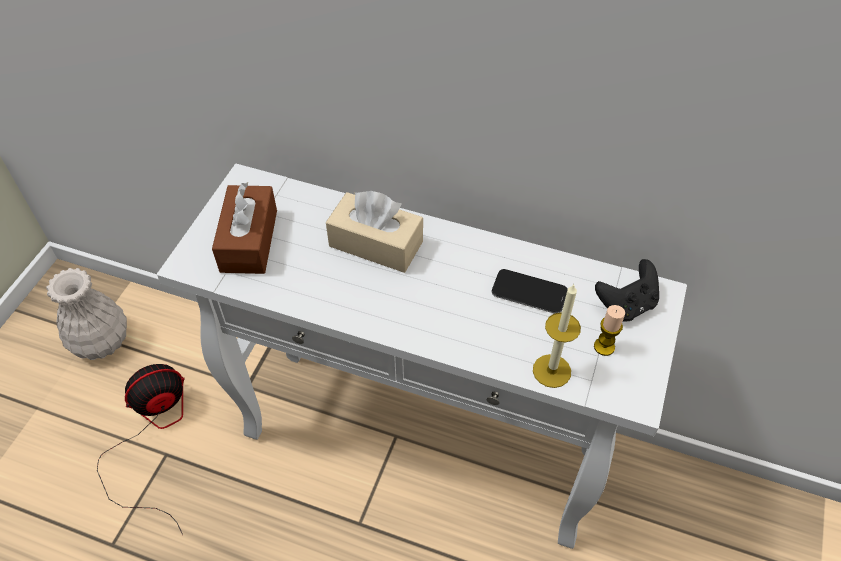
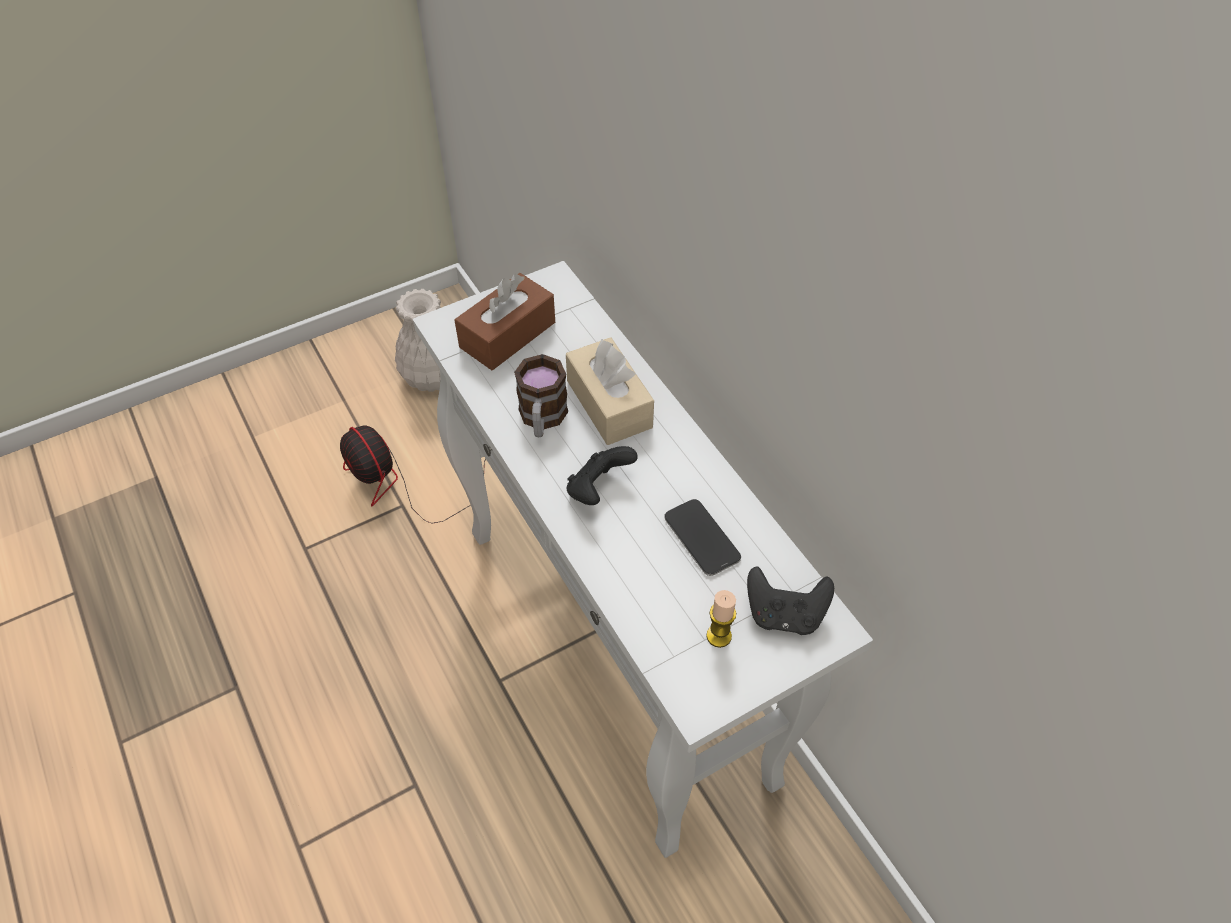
camera: 40 degrees right, 0 degrees up
fan [97,364,185,535] -> fan turned 135 degrees counterclockwise [340,426,486,524]
candle [533,284,581,388] -> none
none -> mug [514,354,568,437]
none -> black game controller [567,446,638,505]

